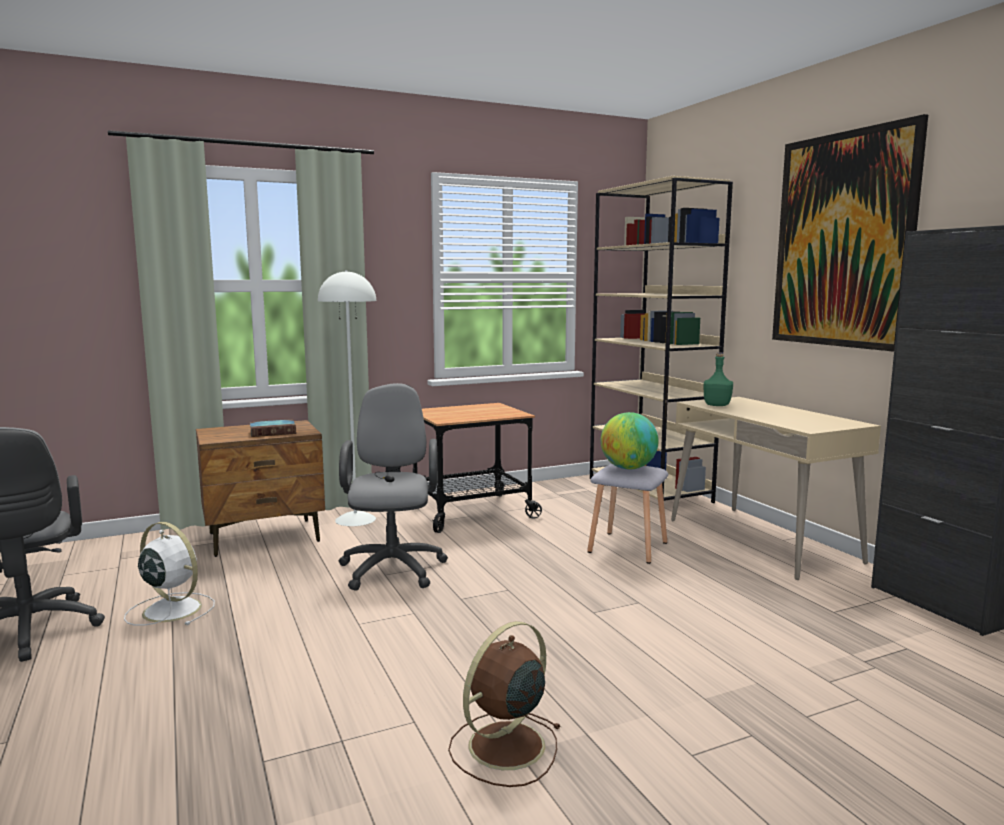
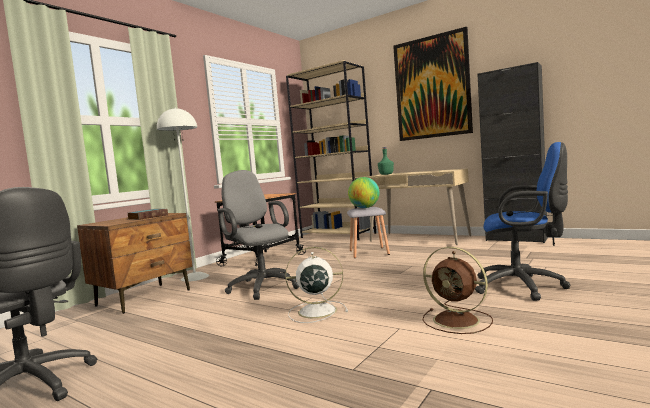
camera: 30 degrees left, 5 degrees down
white fan [124,522,215,626] -> white fan moved to [285,247,348,323]
brown fan [448,621,561,787] -> brown fan turned 60 degrees counterclockwise [423,247,493,334]
none -> blue office chair [475,142,571,301]

